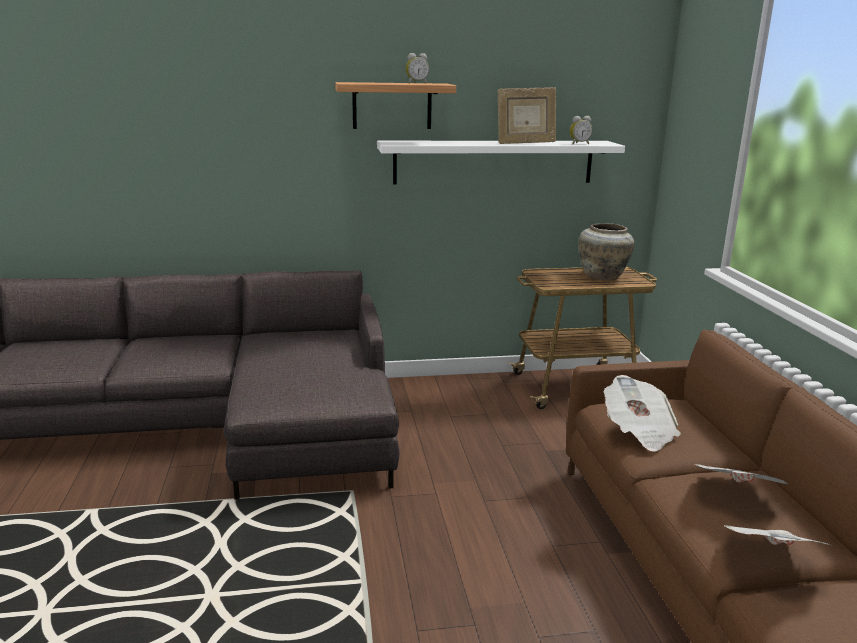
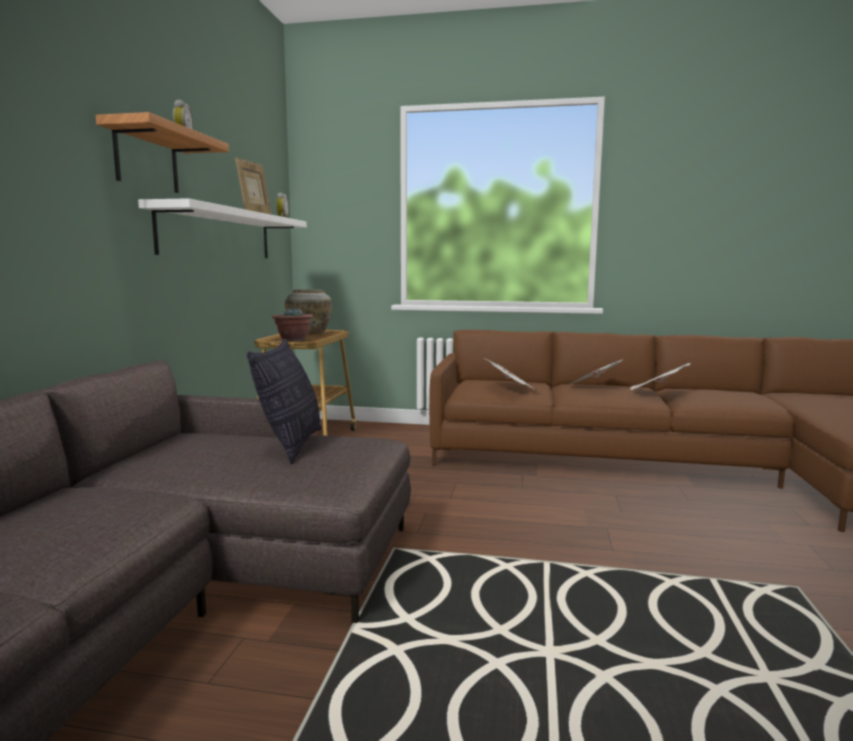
camera: 70 degrees left, 10 degrees down
none -> pillow [247,338,322,464]
none -> potted plant [272,307,313,341]

